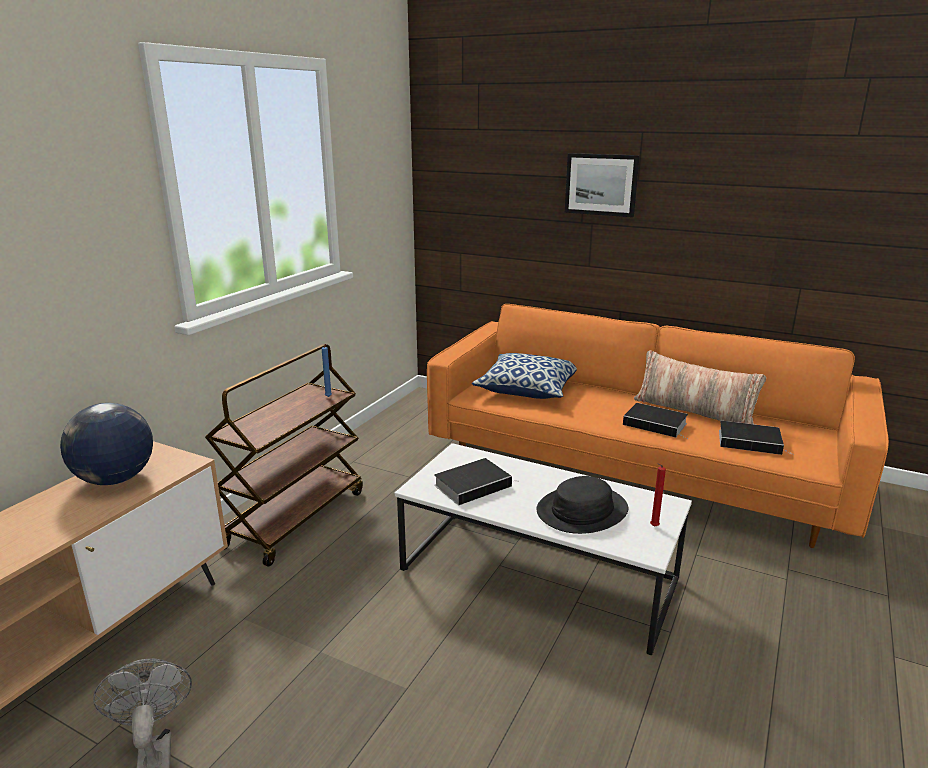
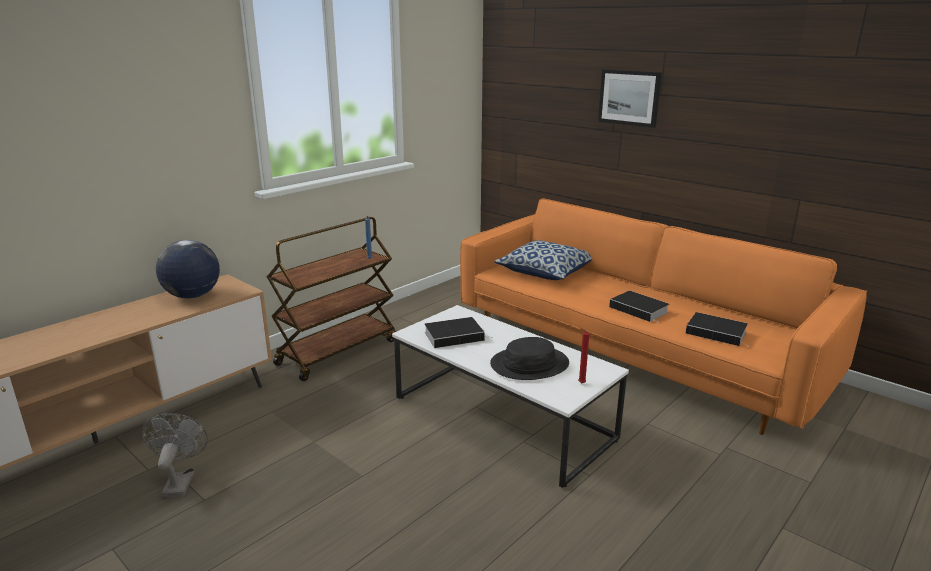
camera: 15 degrees right, 0 degrees up
pillow [634,350,766,424] -> none

